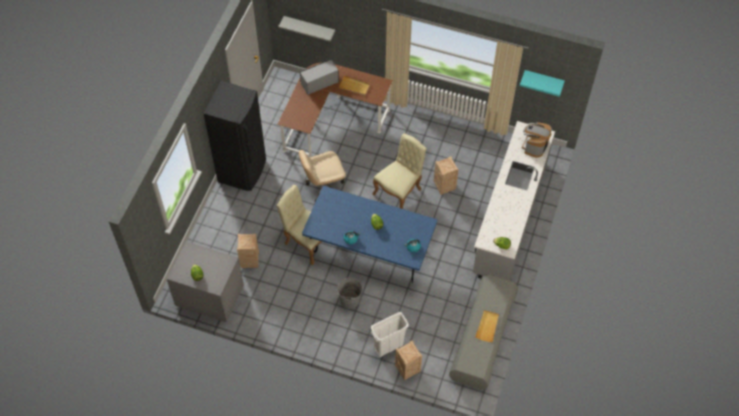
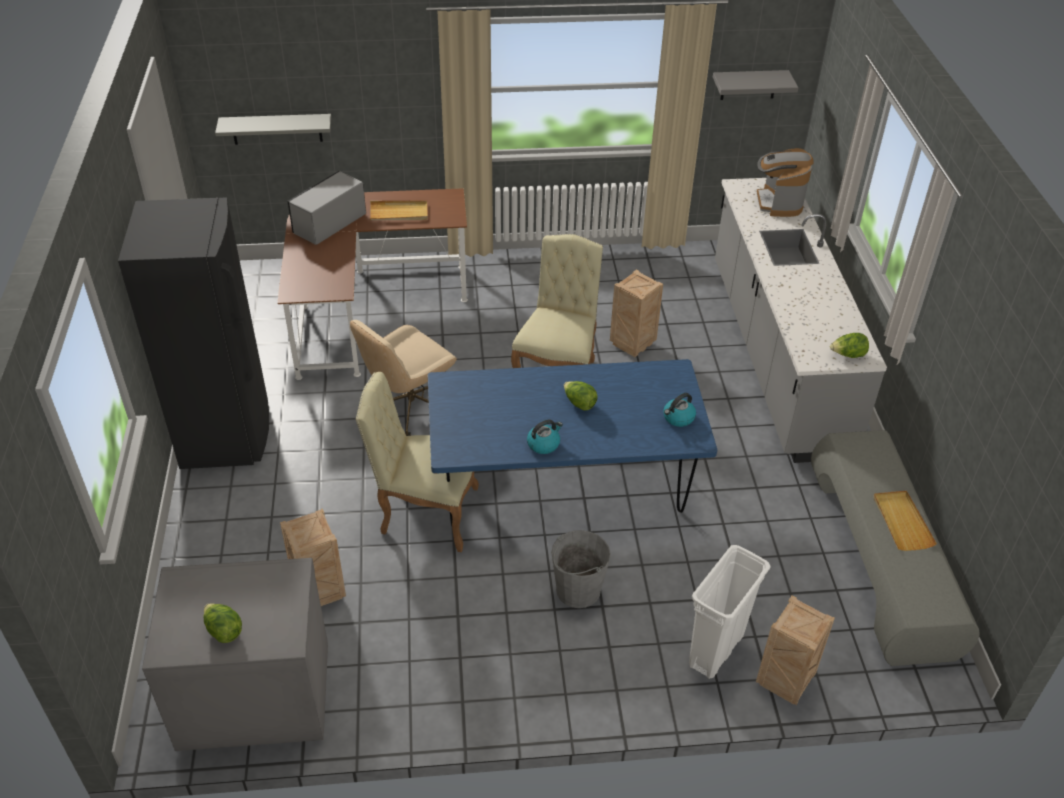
camera: 25 degrees left, 15 degrees down
turquoise shelf [520,70,565,97] -> grey shelf [713,70,798,100]

